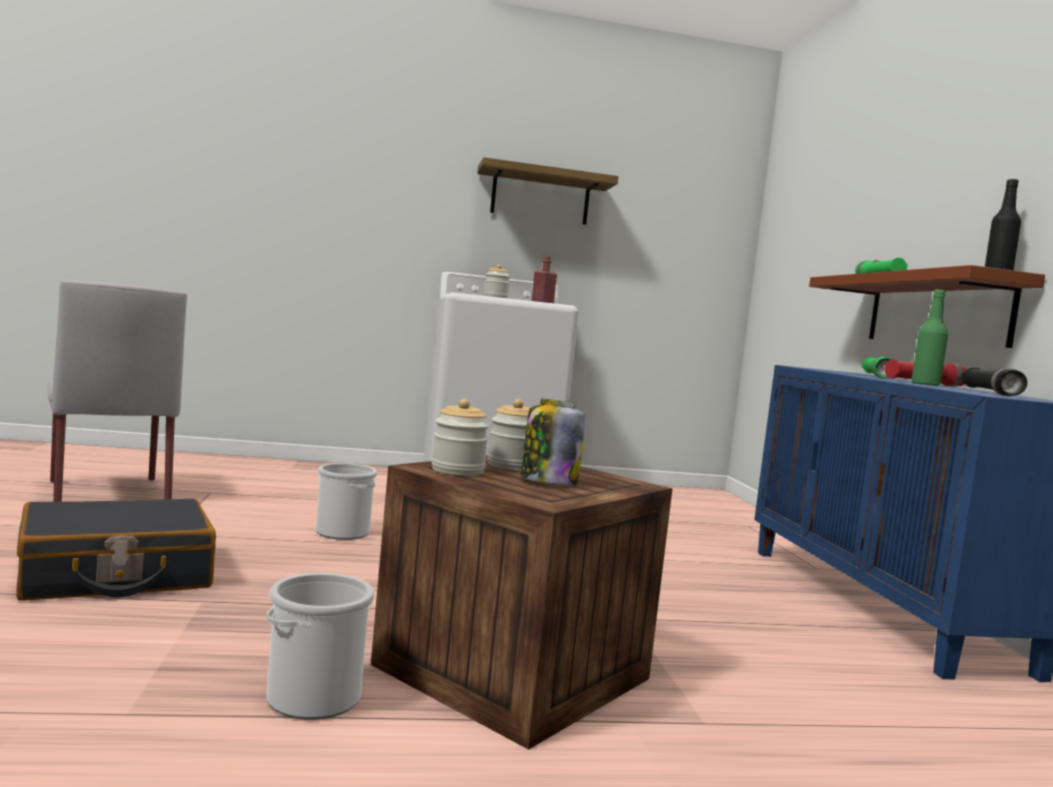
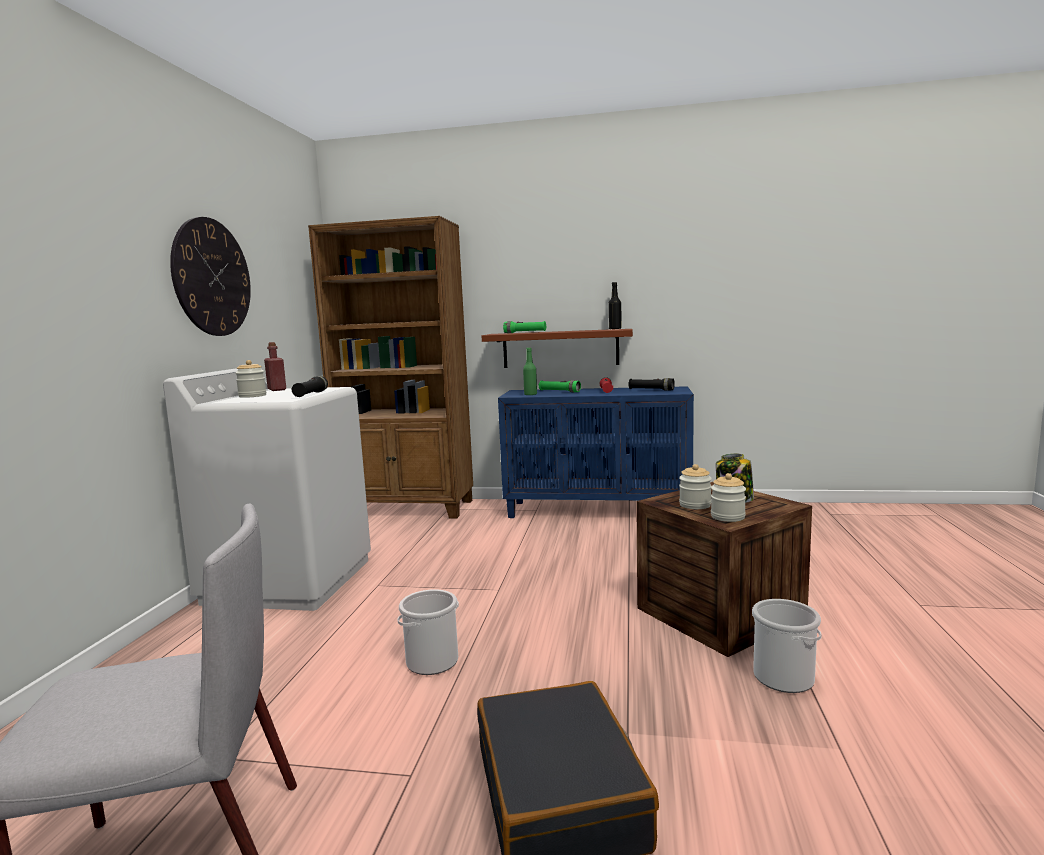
camera: 70 degrees left, 5 degrees up
shelf [477,157,619,225] -> wall clock [170,217,251,336]
green bottle [911,290,948,386] -> green bottle moved to [523,348,537,395]
none -> black flashlight [292,376,328,397]
none -> brown bookcase [308,216,473,518]

